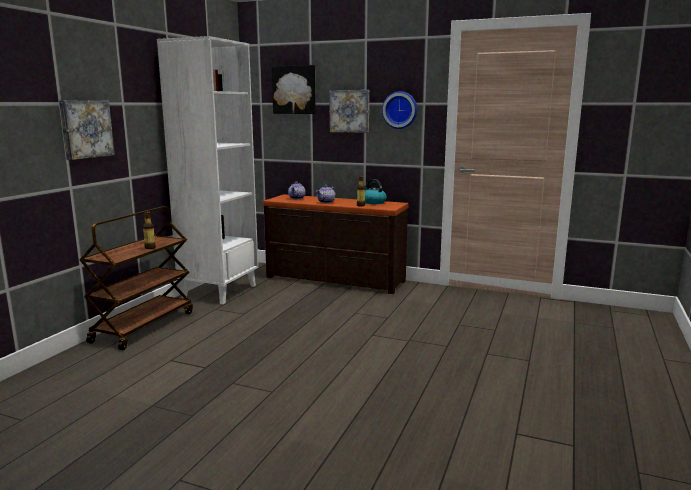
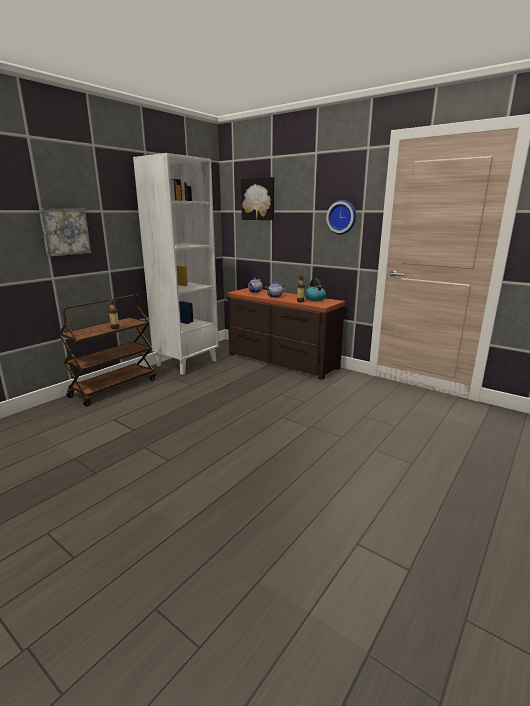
camera: 15 degrees right, 5 degrees up
picture [329,90,369,133] -> none

